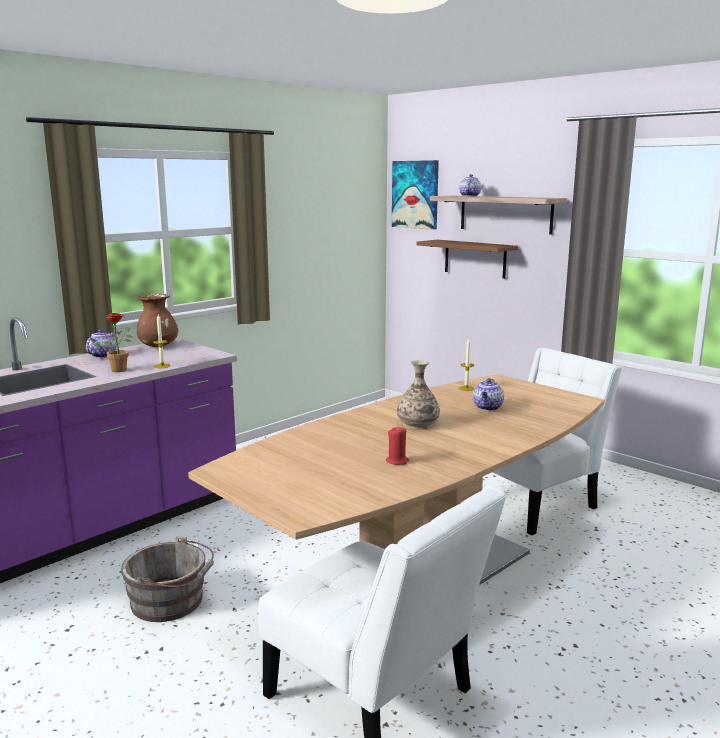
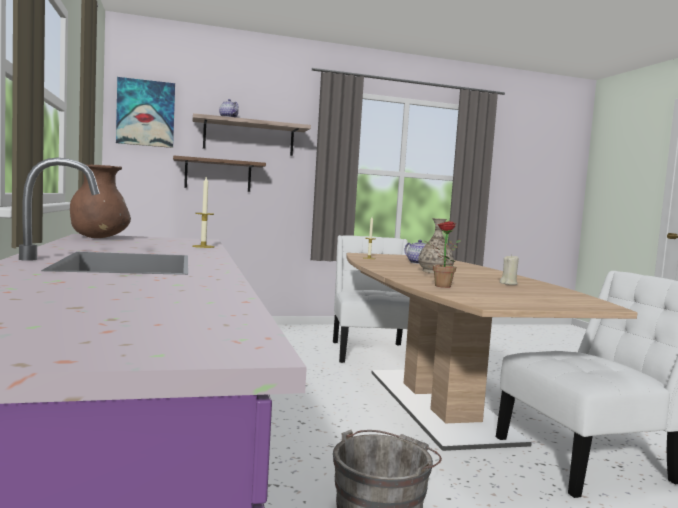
camera: 60 degrees left, 10 degrees down
teapot [86,329,116,358] -> none
potted plant [93,313,132,372] -> potted plant moved to [425,221,461,288]
red candle [386,426,409,465] -> beige candle [499,254,519,285]

